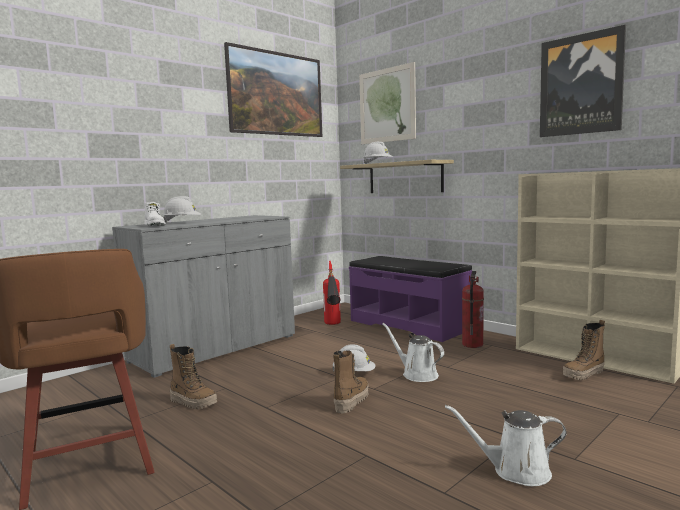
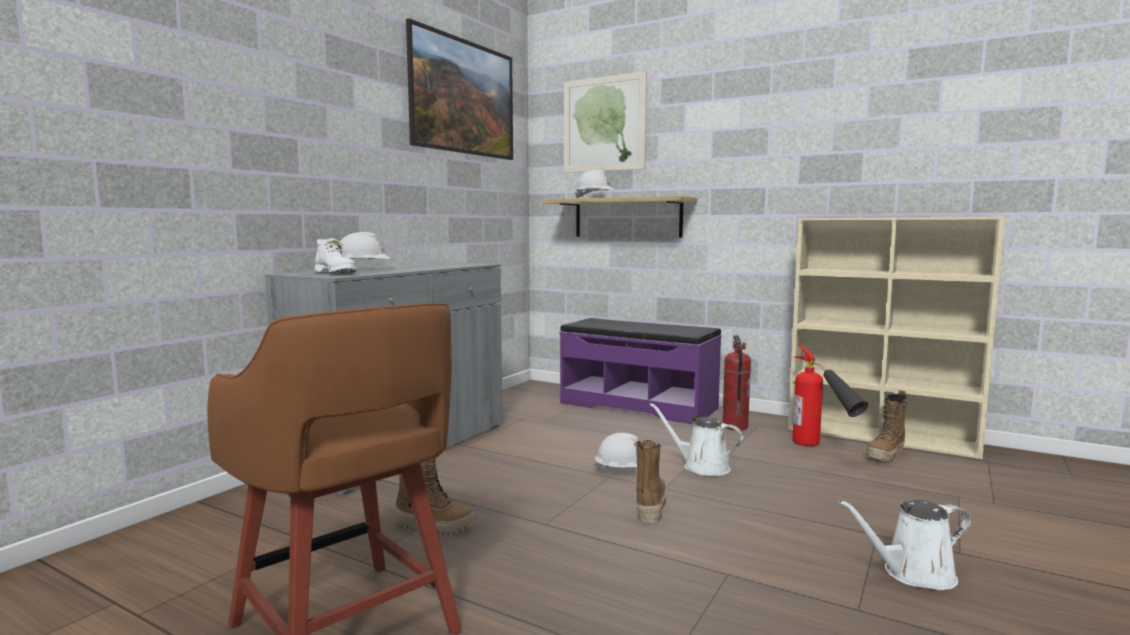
camera: 15 degrees left, 0 degrees up
fire extinguisher [323,261,341,325] -> fire extinguisher moved to [792,344,868,446]
picture [540,25,626,137] -> none

